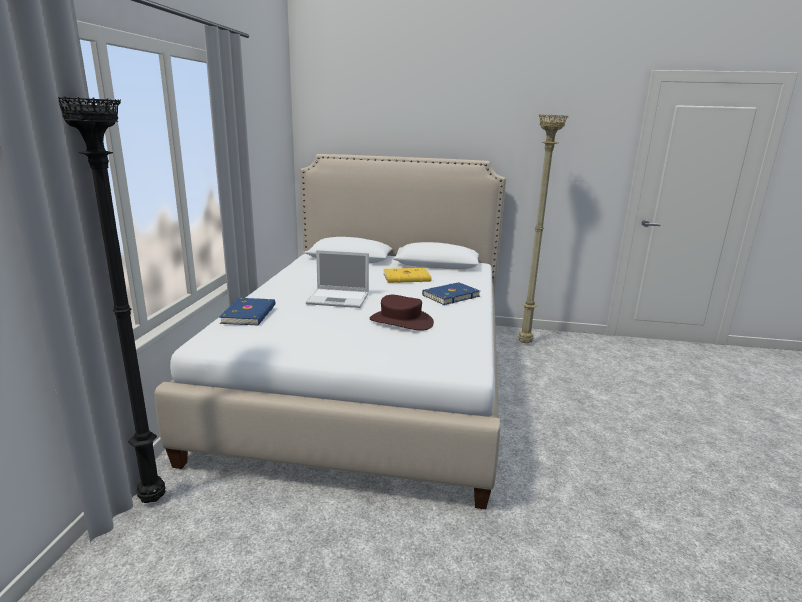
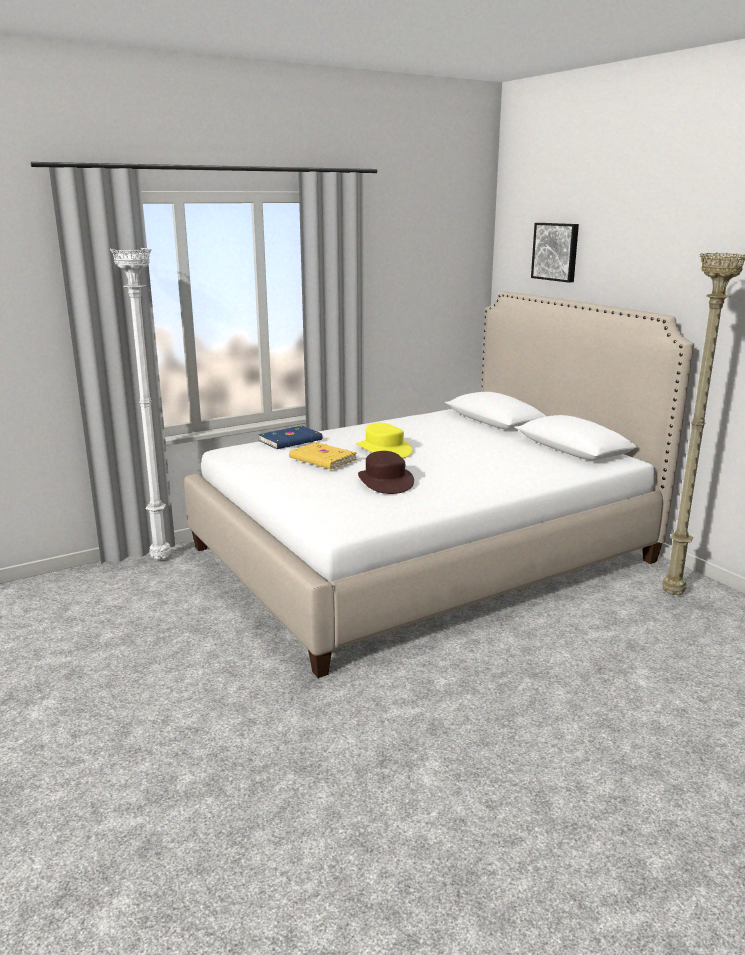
camera: 50 degrees right, 0 degrees up
black floor lamp [58,96,166,503] -> white floor lamp [110,247,171,560]
laptop [306,250,369,308] -> yellow hat [356,423,412,458]
yellow book [384,268,431,283] -> yellow book moved to [289,442,357,469]
blue book [422,282,480,305] -> none
none -> picture [531,223,579,283]

